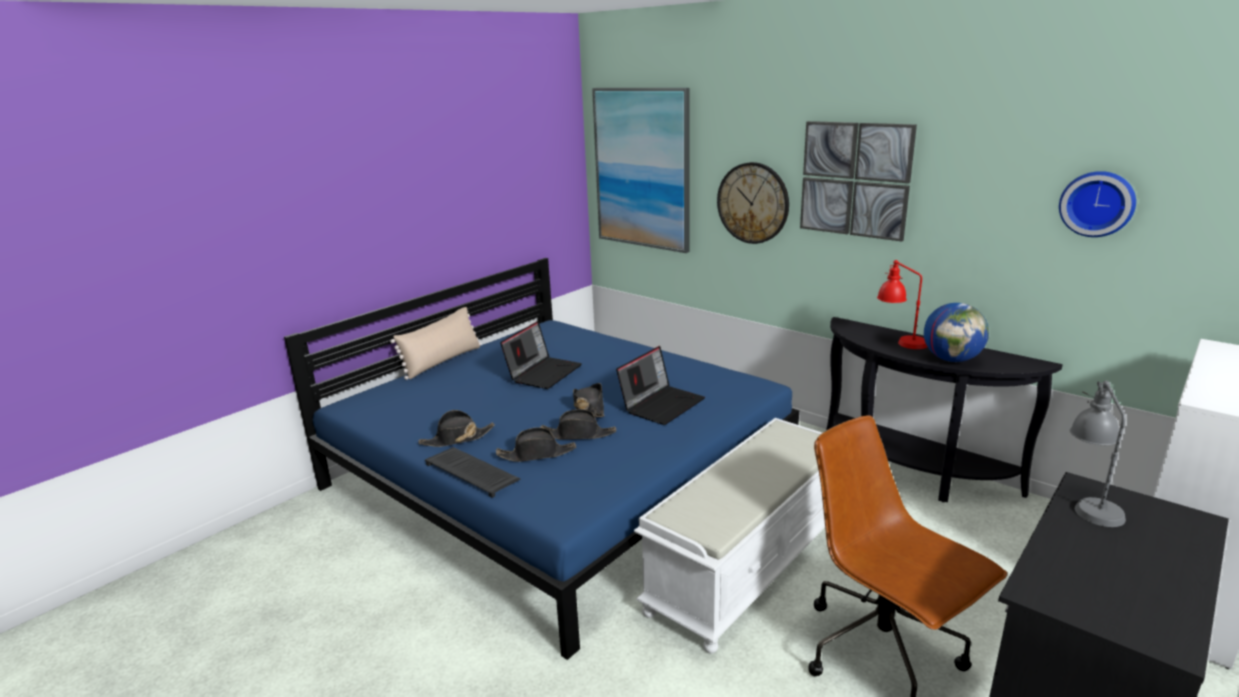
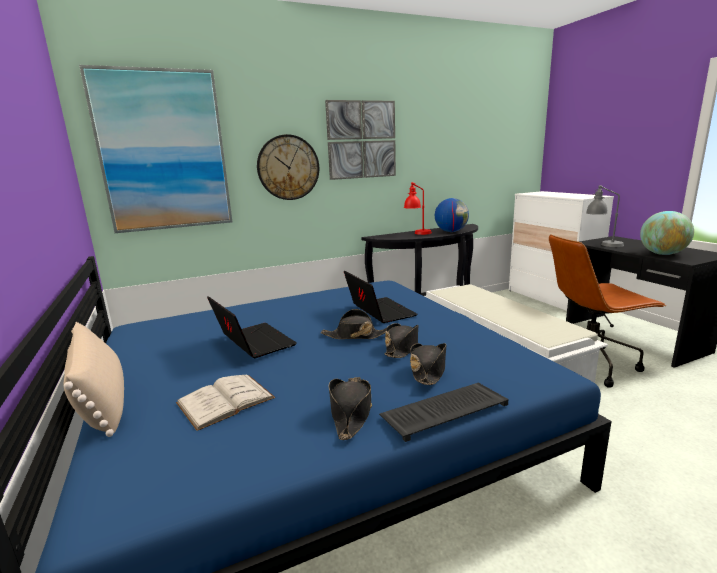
camera: 65 degrees left, 5 degrees down
wall clock [1059,171,1136,237] -> none
none -> white book [176,374,275,431]
none -> globe [640,211,694,255]

